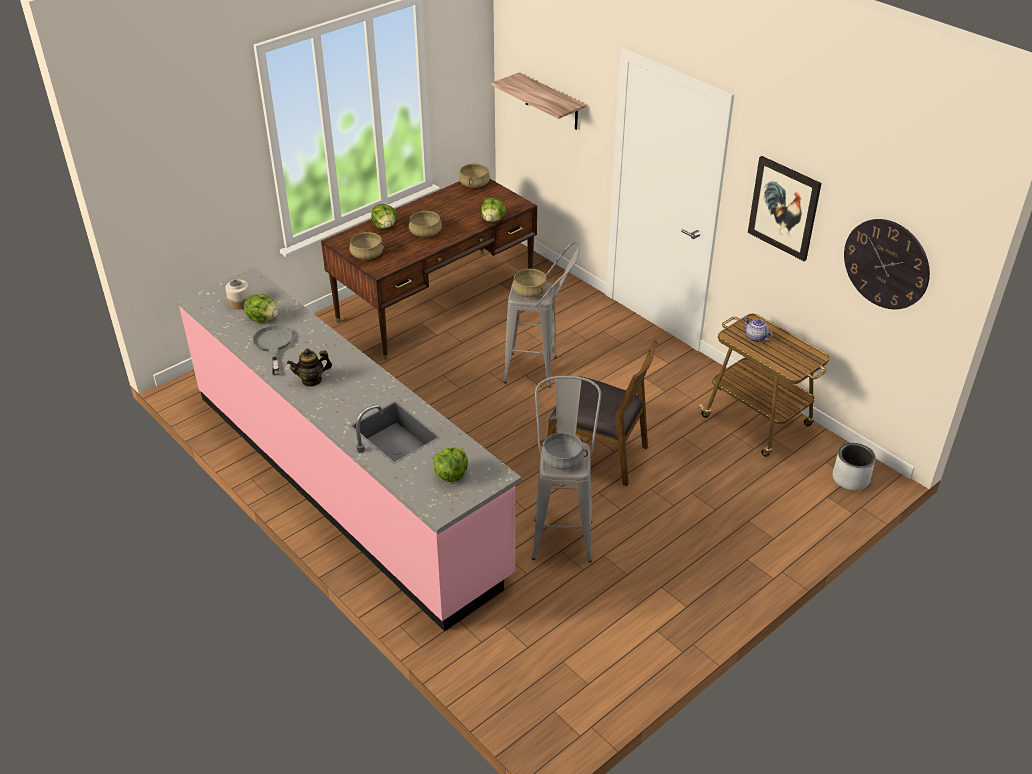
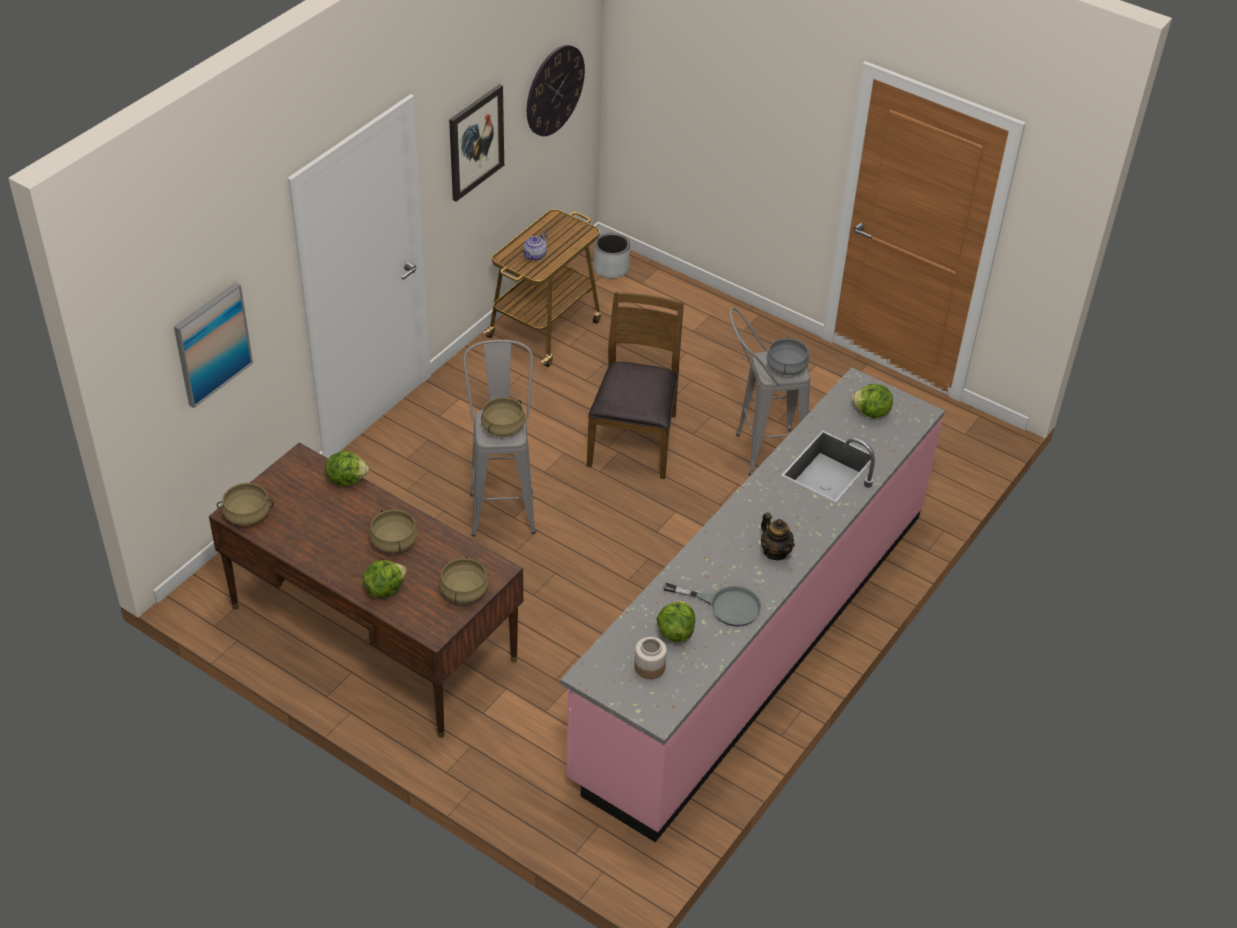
camera: 105 degrees left, 5 degrees up
grey frying pan [252,325,293,375] -> grey frying pan turned 135 degrees counterclockwise [663,583,762,627]
shelf [491,73,586,130] -> picture [174,282,253,408]

